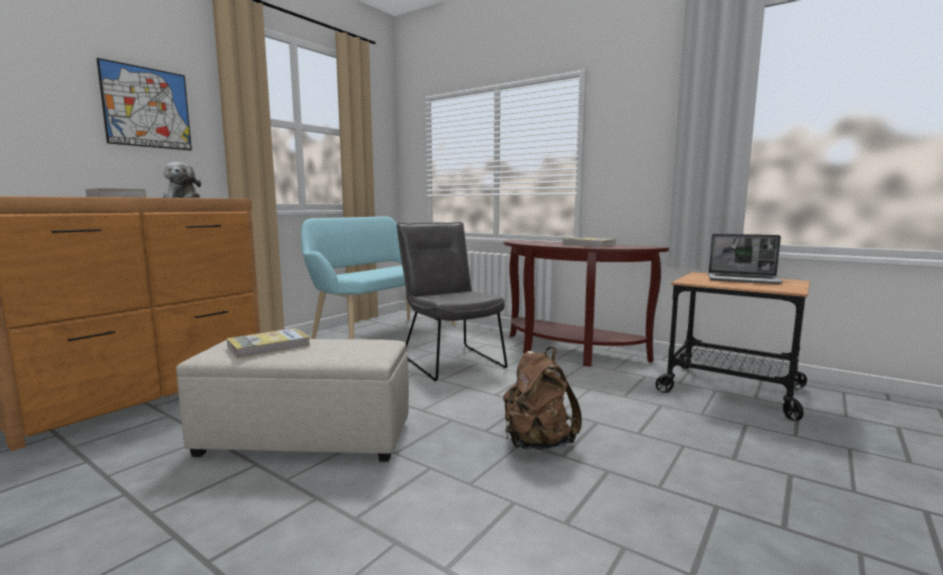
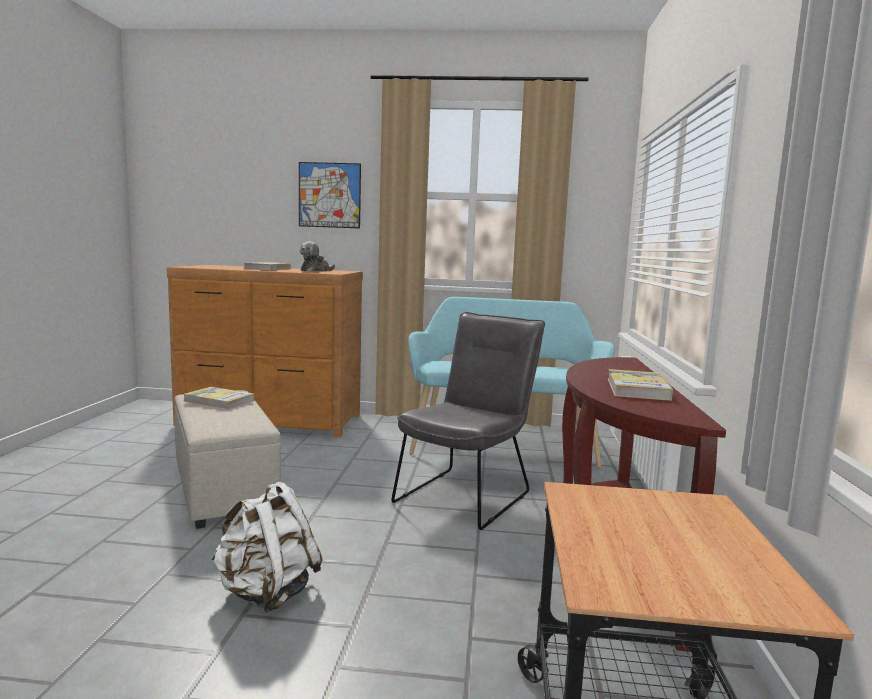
camera: 60 degrees right, 0 degrees up
brown backpack [503,347,582,450] -> white backpack [211,482,323,613]
laptop [708,234,783,284] -> none

